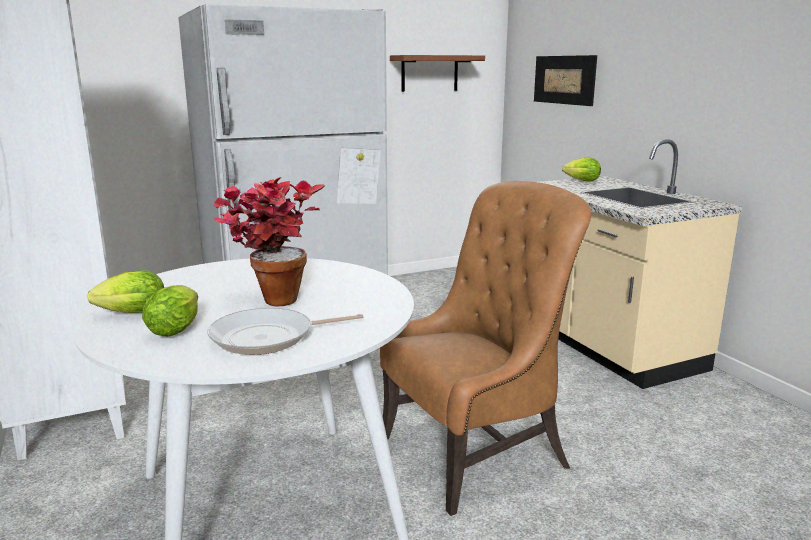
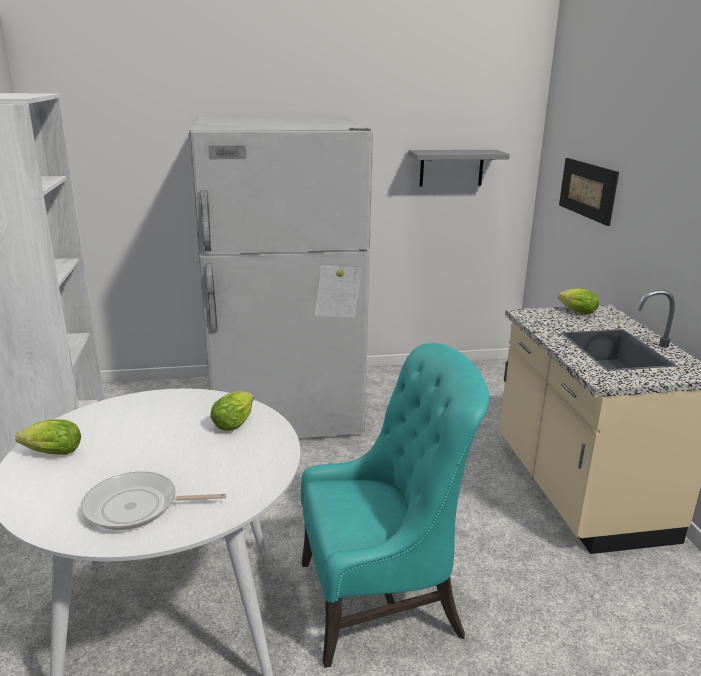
camera: 15 degrees right, 5 degrees up
lettuce [142,285,198,337] -> lettuce moved to [210,391,254,430]
potted plant [213,177,325,306] -> none
brown chair [380,181,591,516] -> turquoise chair [301,343,489,668]
brown shelf [390,55,485,92] -> grey shelf [408,150,510,186]

